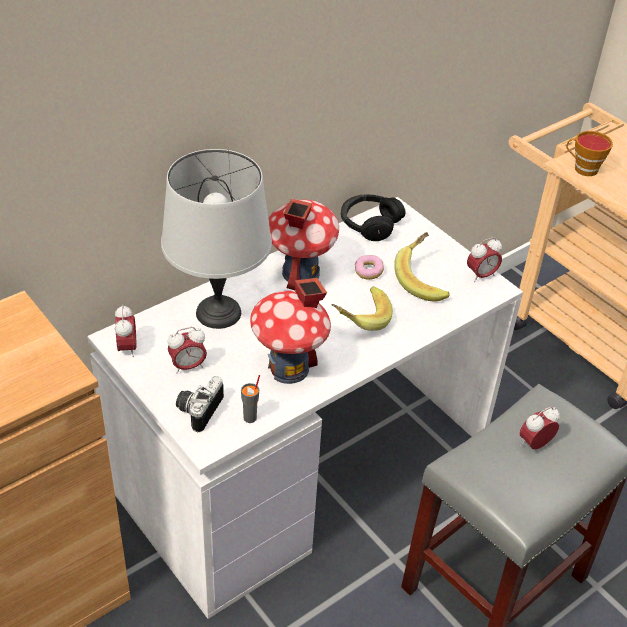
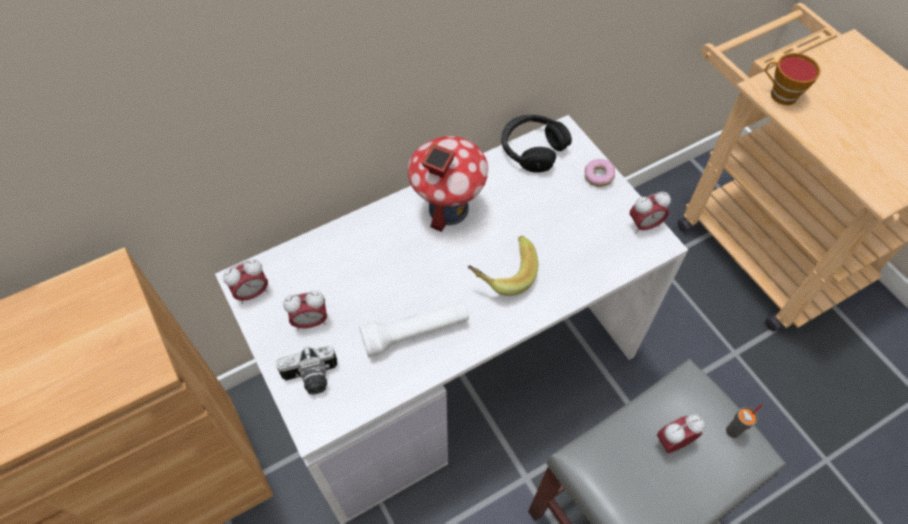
camera: 10 degrees right, 15 degrees up
alarm clock [115,305,136,358] -> alarm clock turned 60 degrees clockwise [223,259,268,304]
grey table lamp [161,149,272,329] -> none
camera [176,376,224,432] -> camera turned 135 degrees counterclockwise [276,345,338,394]
grey cup [241,375,260,423] -> grey cup moved to [726,404,763,438]
toy house [250,278,331,384] -> white flashlight [359,301,469,357]
donut [355,255,384,280] -> donut moved to [585,159,615,187]
banana [394,232,450,302] -> none

